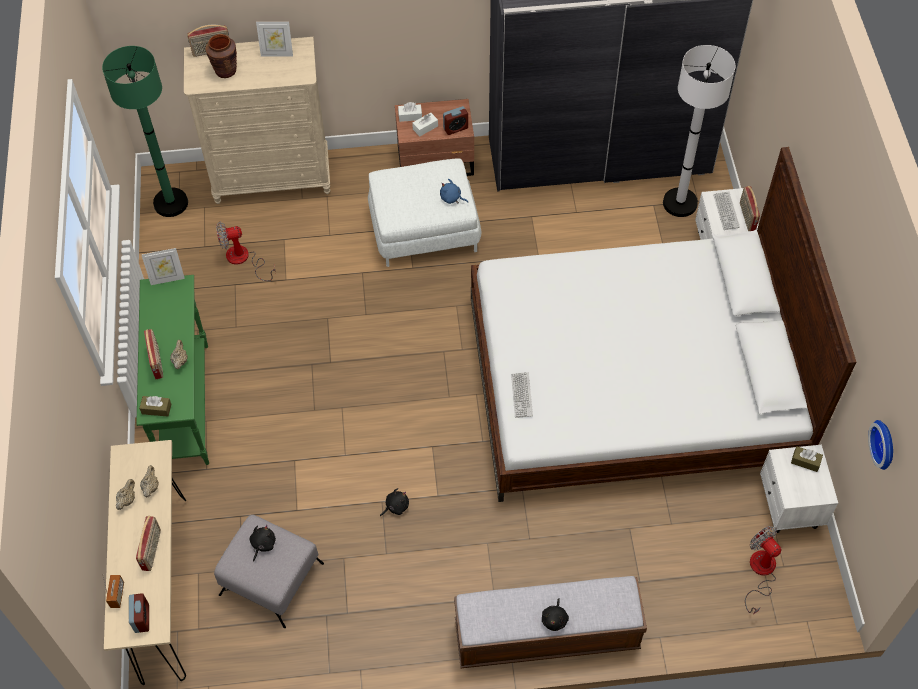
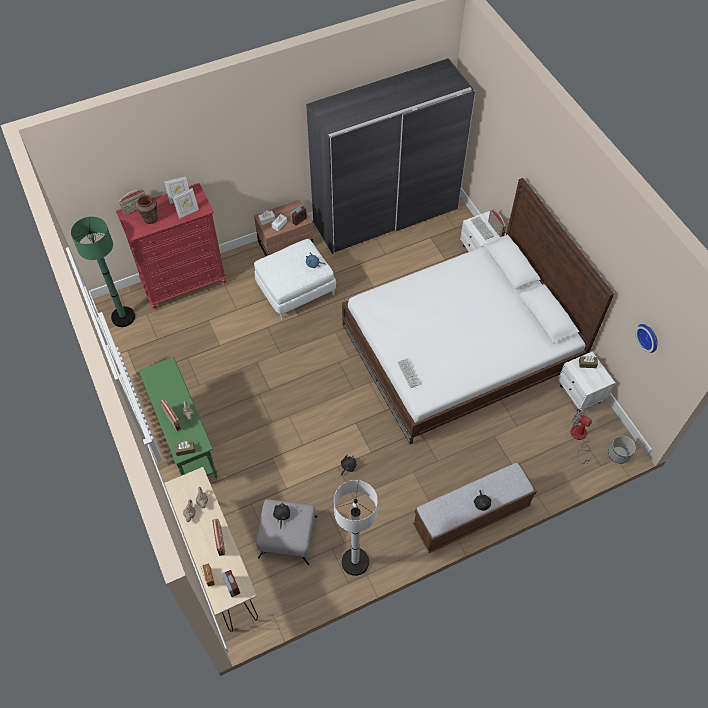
camera: 20 degrees left, 0 degrees up
picture frame [142,248,185,285] -> picture frame moved to [172,188,199,219]
beige dresser [184,37,330,204] -> red dresser [116,183,226,309]
fan [216,222,276,281] -> none
white floor lamp [663,45,735,217] -> white floor lamp moved to [334,480,378,576]
none -> planter [608,435,636,464]

